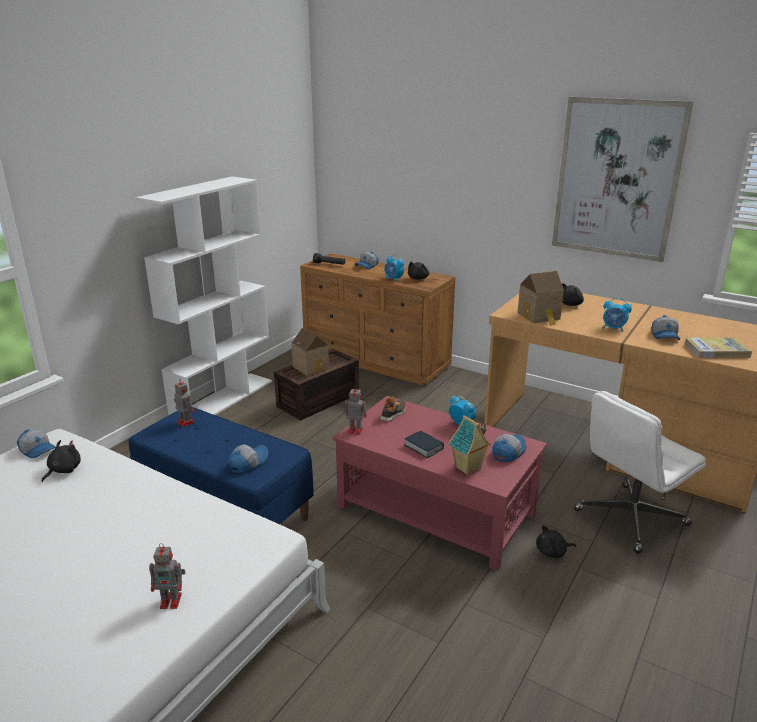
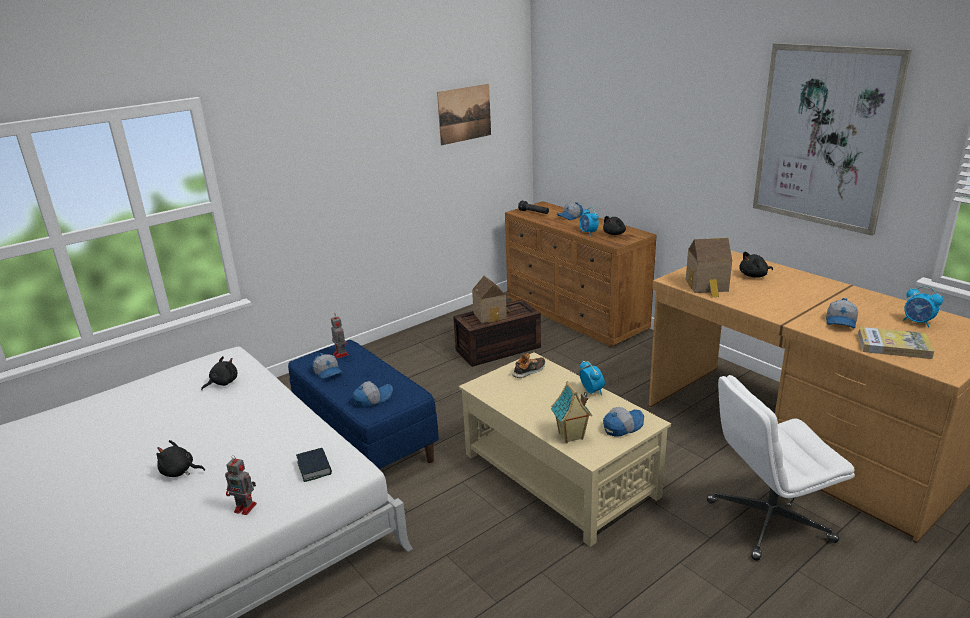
camera: 20 degrees right, 0 degrees up
cap [17,429,56,458] -> cap moved to [312,353,343,380]
white bookcase [135,176,272,415] -> none
red coffee table [333,396,547,571] -> beige coffee table [459,352,671,547]
toy robot [343,385,366,435] -> none
book [405,430,444,458] -> book moved to [296,448,332,482]
black plush toy [536,526,576,558] -> black plush toy moved to [157,440,205,477]
alarm clock [602,298,632,332] -> alarm clock moved to [902,286,943,328]
none -> picture [437,84,491,145]

